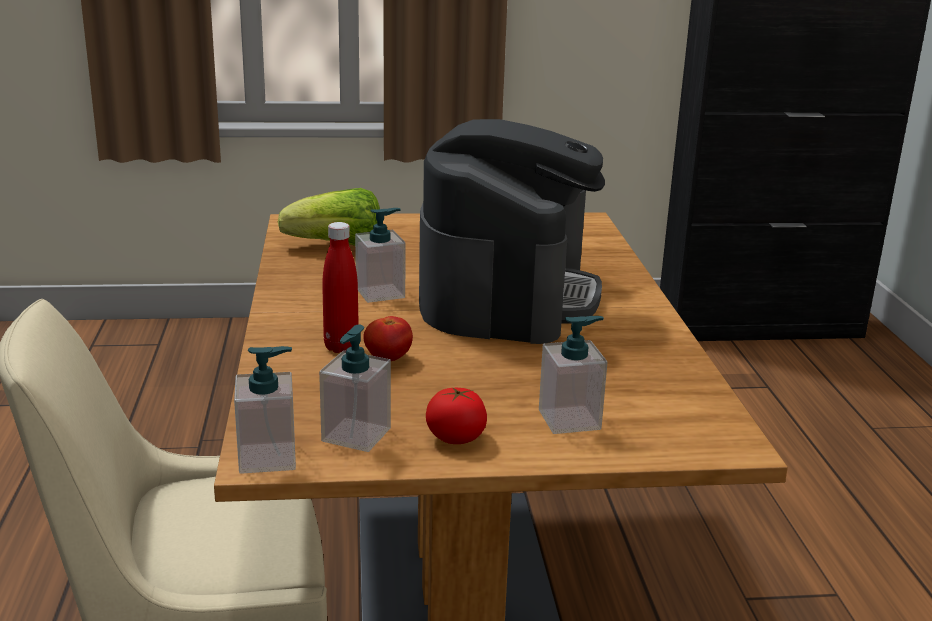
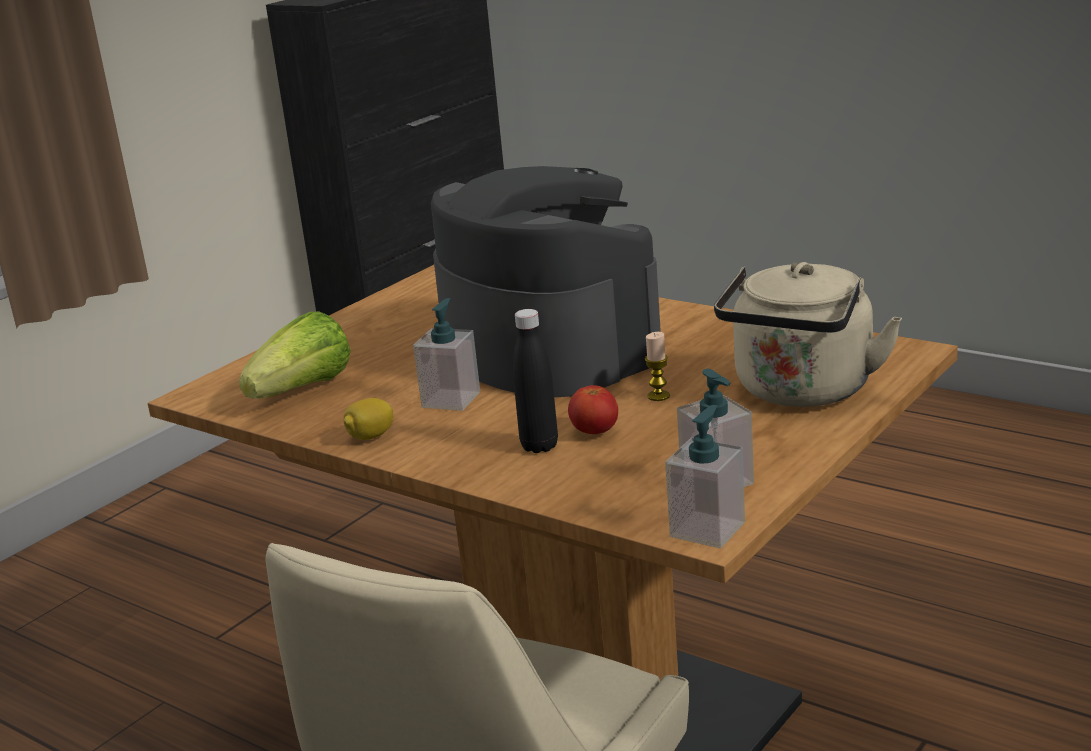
camera: 45 degrees left, 0 degrees up
red bottle [322,222,359,353] -> black bottle [513,309,558,453]
tomato [426,387,487,444] -> none
soap dispenser [539,316,608,434] -> beige kettle [714,262,902,407]
none -> lemon [343,398,394,440]
none -> candle [645,332,670,401]

